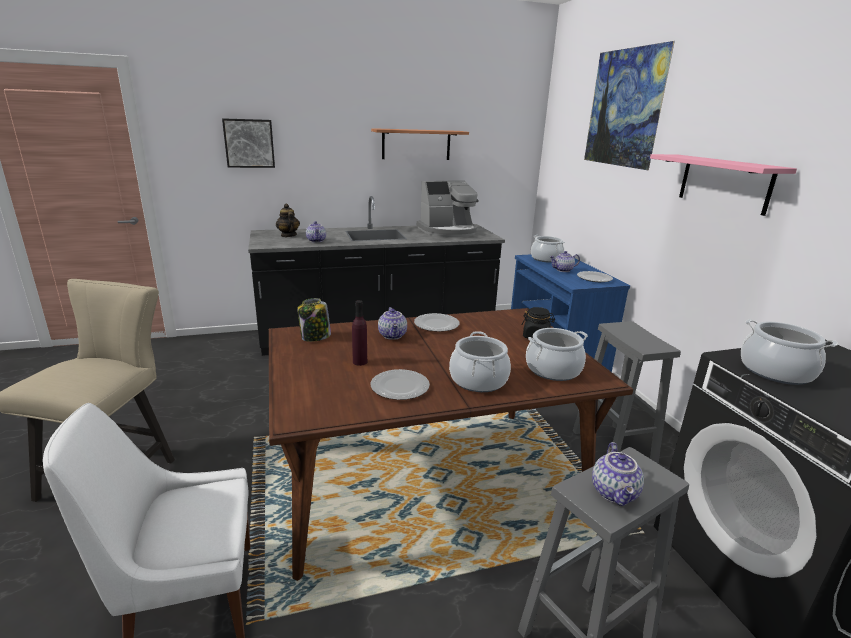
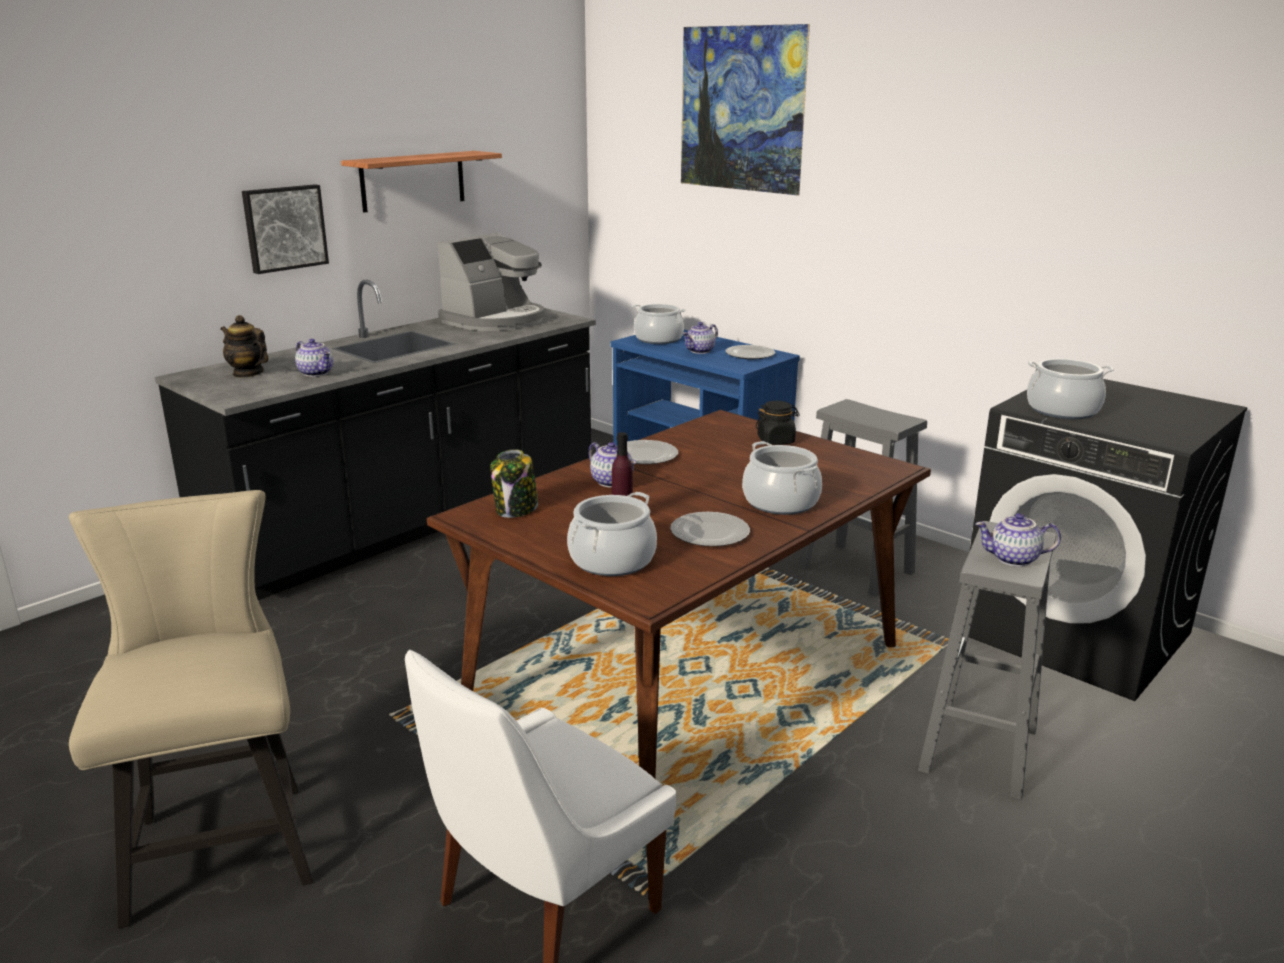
camera: 30 degrees left, 0 degrees up
picture [222,118,275,168] -> picture moved to [242,184,329,274]
cooking pot [526,328,588,381] -> cooking pot moved to [567,492,657,576]
teapot [592,442,644,506] -> teapot turned 120 degrees clockwise [975,513,1061,567]
pink shelf [650,154,797,216] -> none

